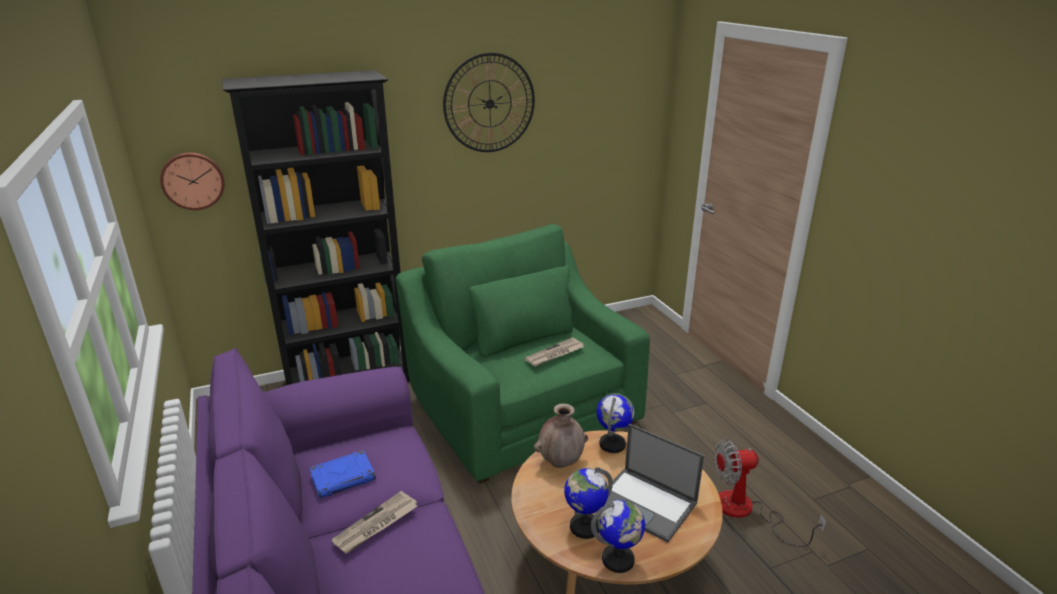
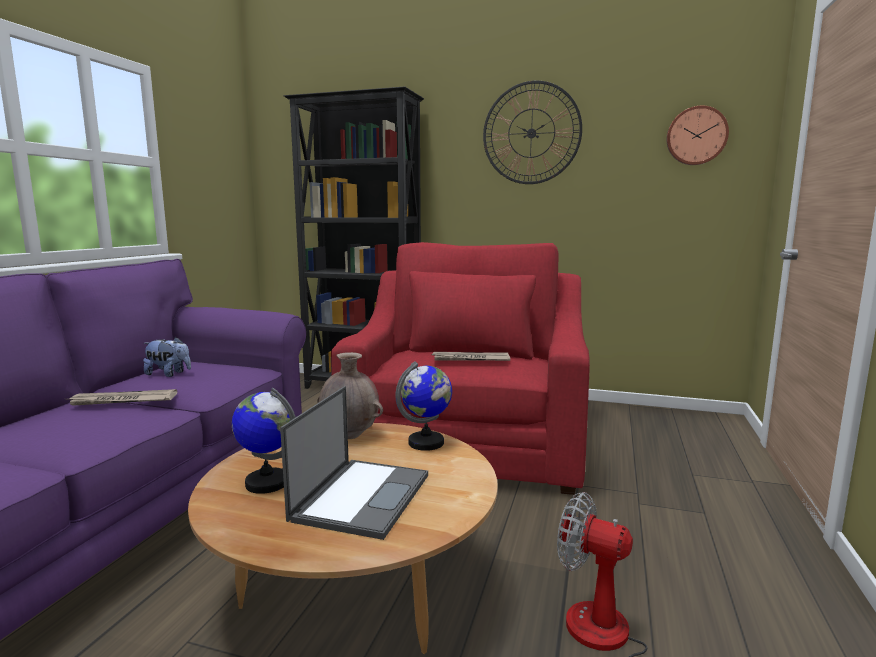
camera: 40 degrees right, 15 degrees down
wall clock [160,152,225,210] -> wall clock moved to [667,105,729,165]
blue book [309,450,376,498] -> plush toy [143,337,191,377]
green armchair [396,224,650,484] -> red armchair [331,242,590,495]
globe [591,500,645,573] -> none
laptop [604,424,704,543] -> laptop turned 150 degrees counterclockwise [280,386,428,540]

